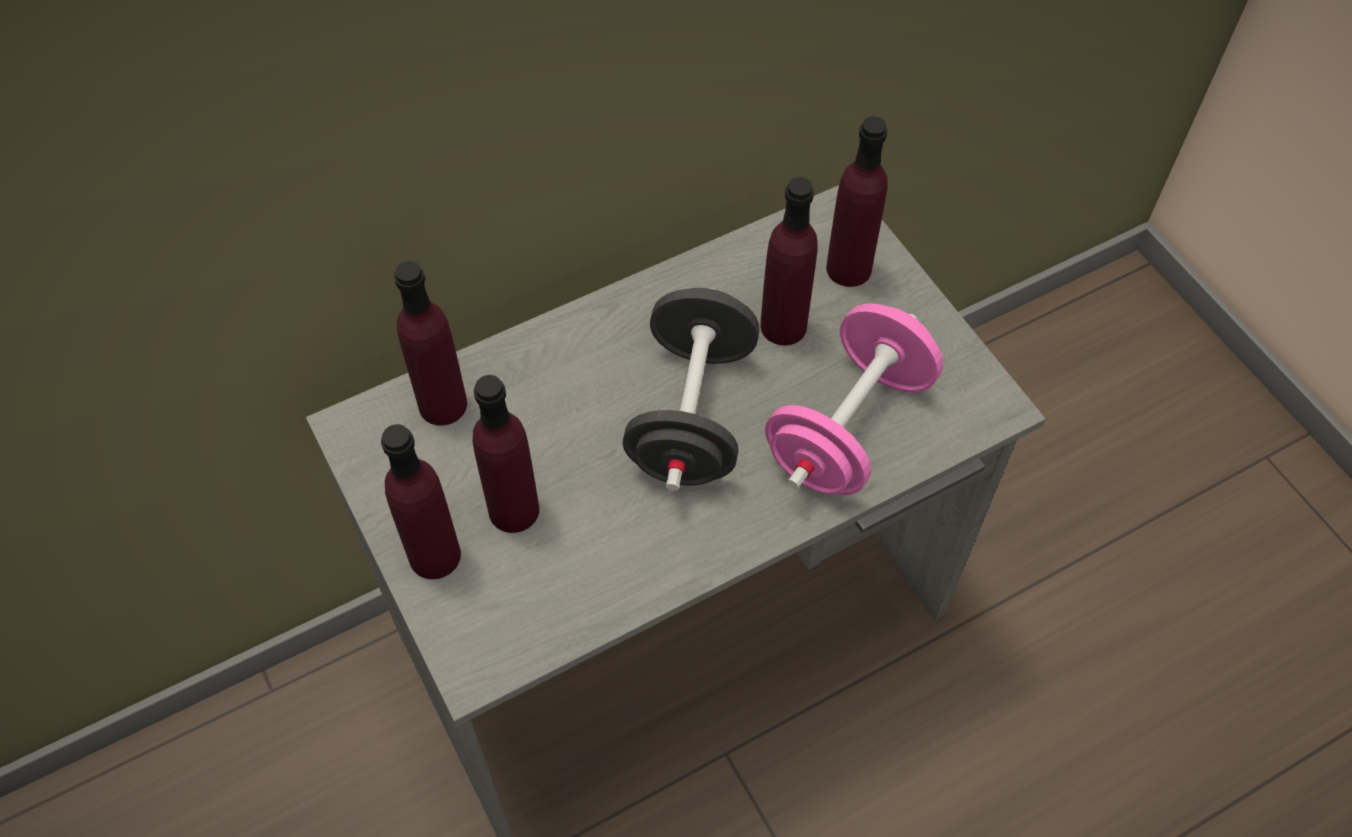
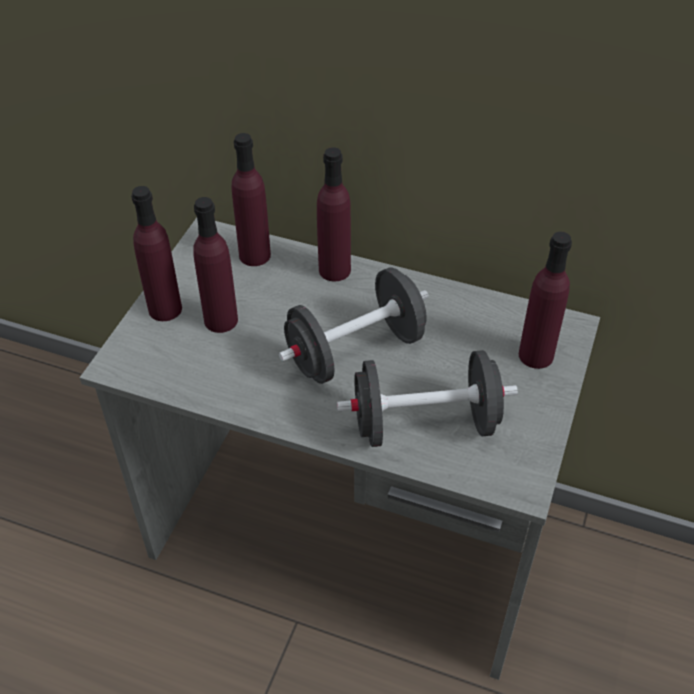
camera: 50 degrees right, 10 degrees down
purple bottle [760,177,818,345] -> purple bottle moved to [317,147,351,281]
pink dumbbell [765,303,943,495] -> black dumbbell [337,350,518,447]

